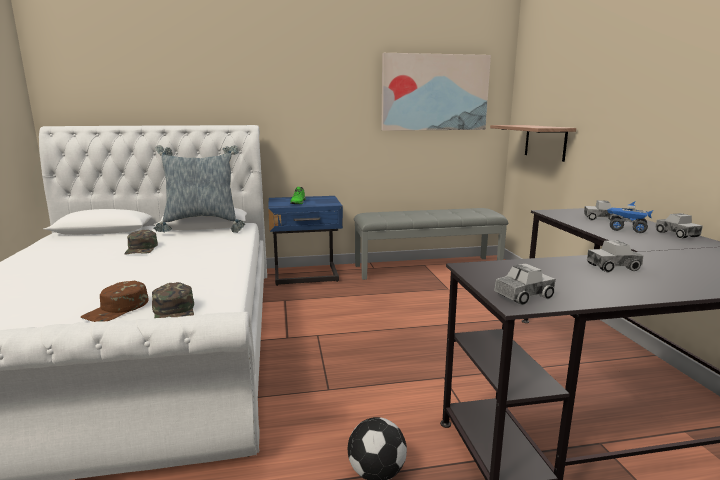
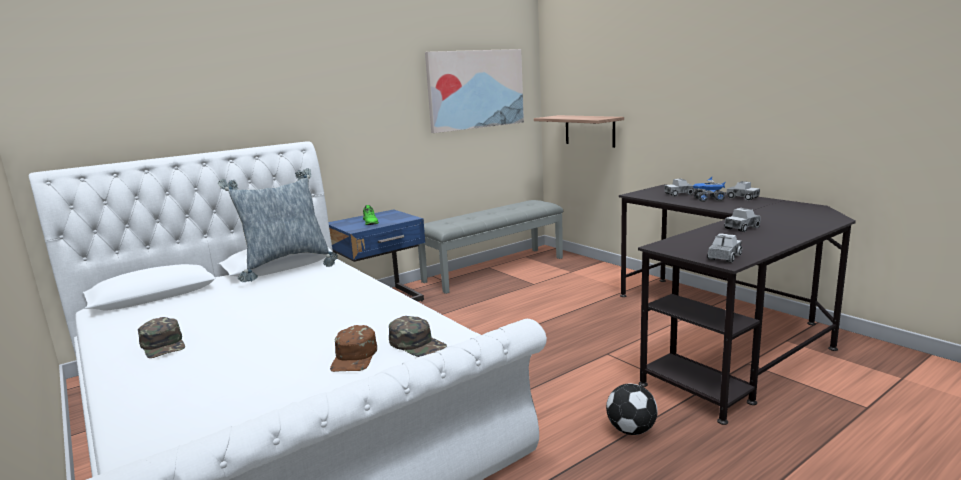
camera: 25 degrees left, 0 degrees up
green cap [124,230,158,255] -> green cap moved to [138,317,185,358]

